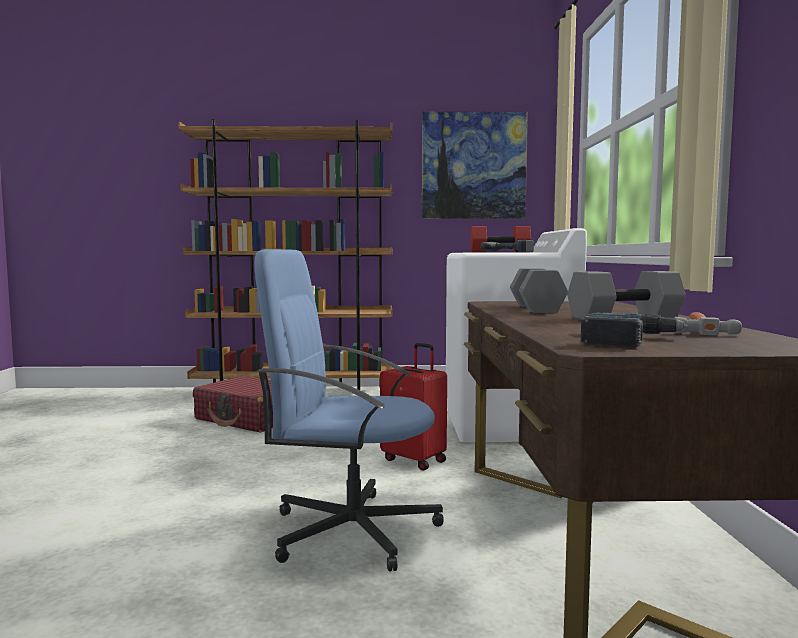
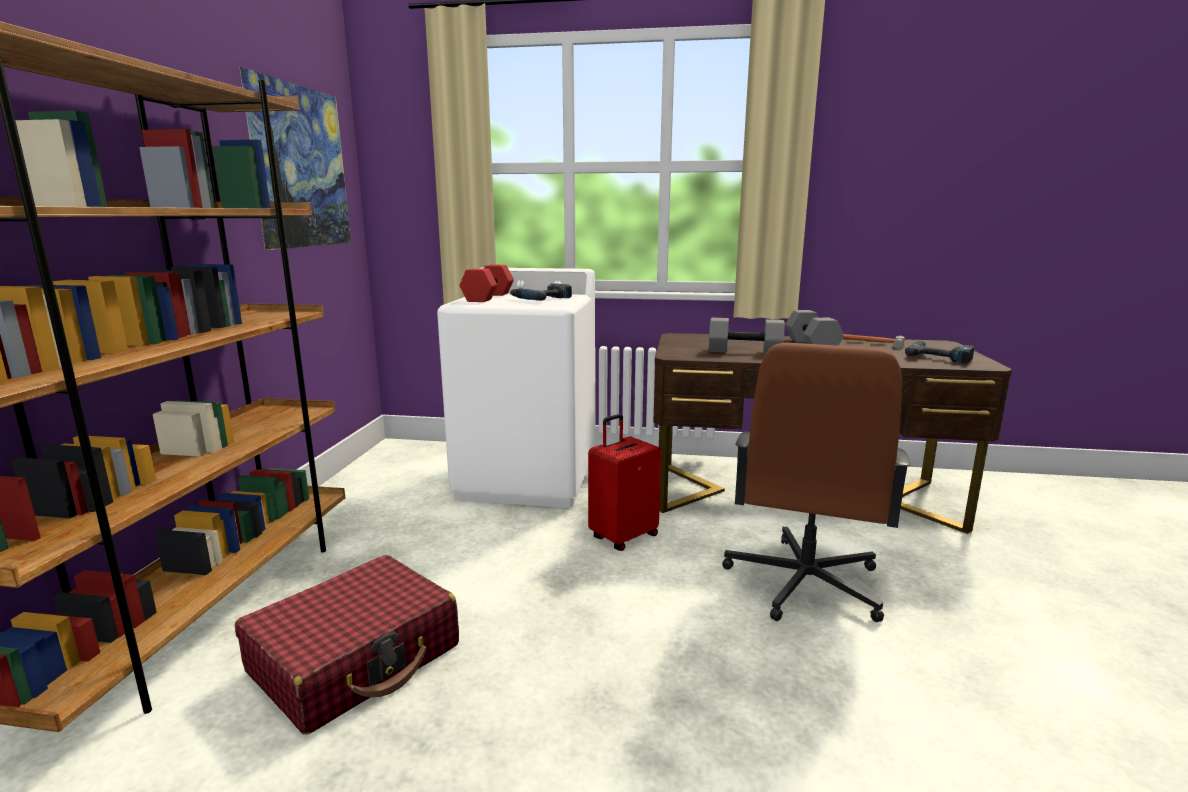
camera: 80 degrees left, 10 degrees up
blue office chair [254,249,444,572] -> brown office chair [722,343,911,622]

